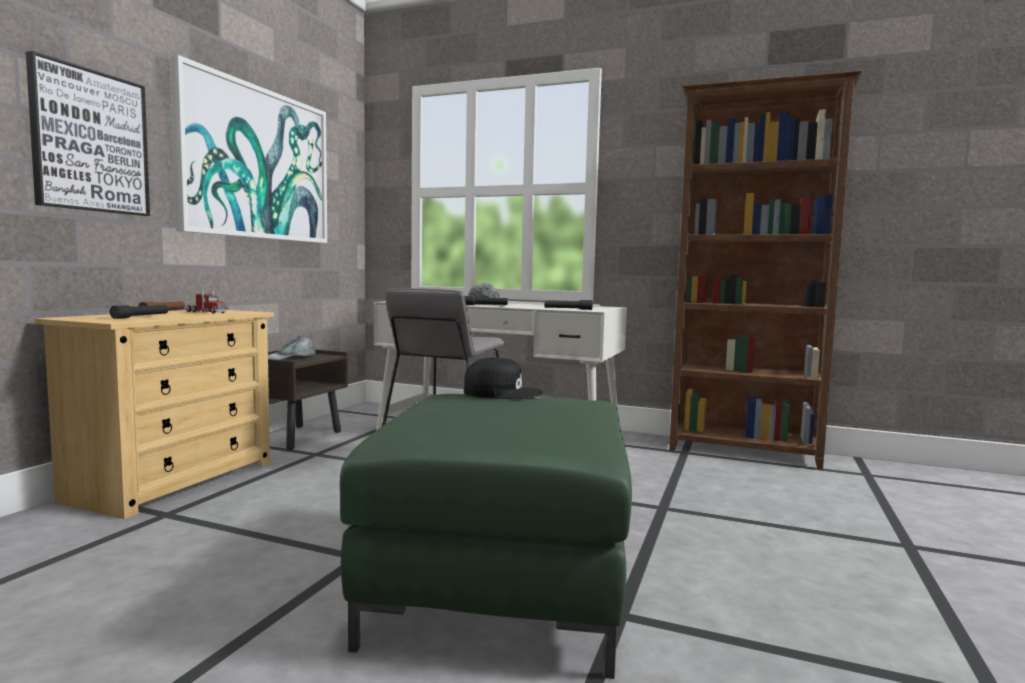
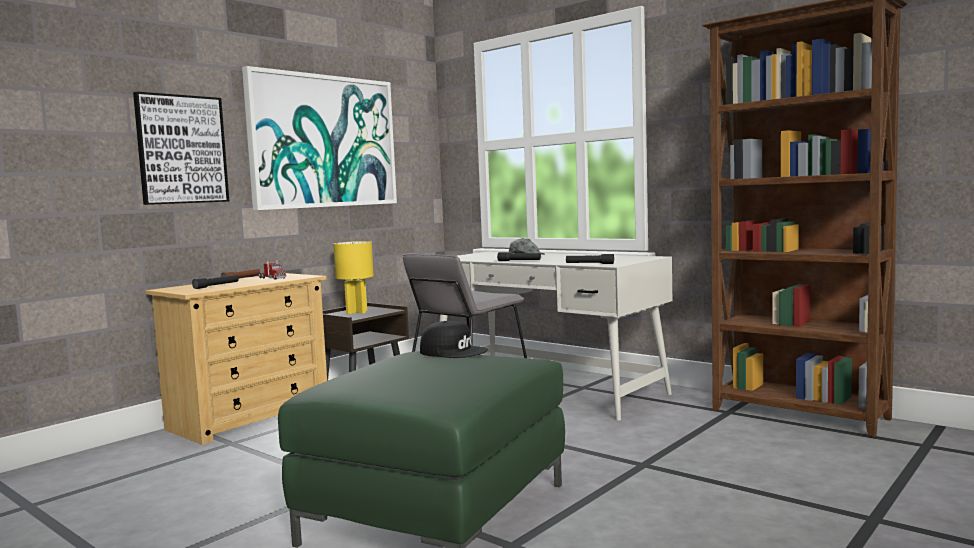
camera: 20 degrees right, 0 degrees up
grey cap [268,335,316,360] -> yellow table lamp [333,241,374,314]

